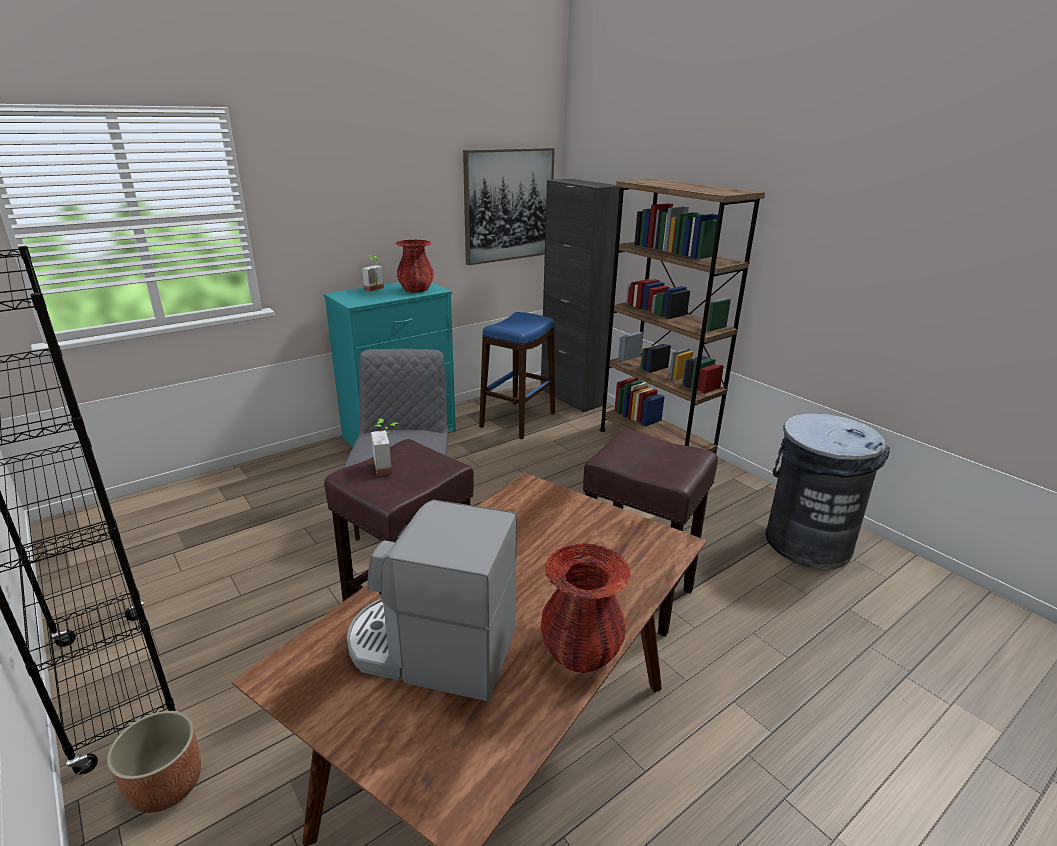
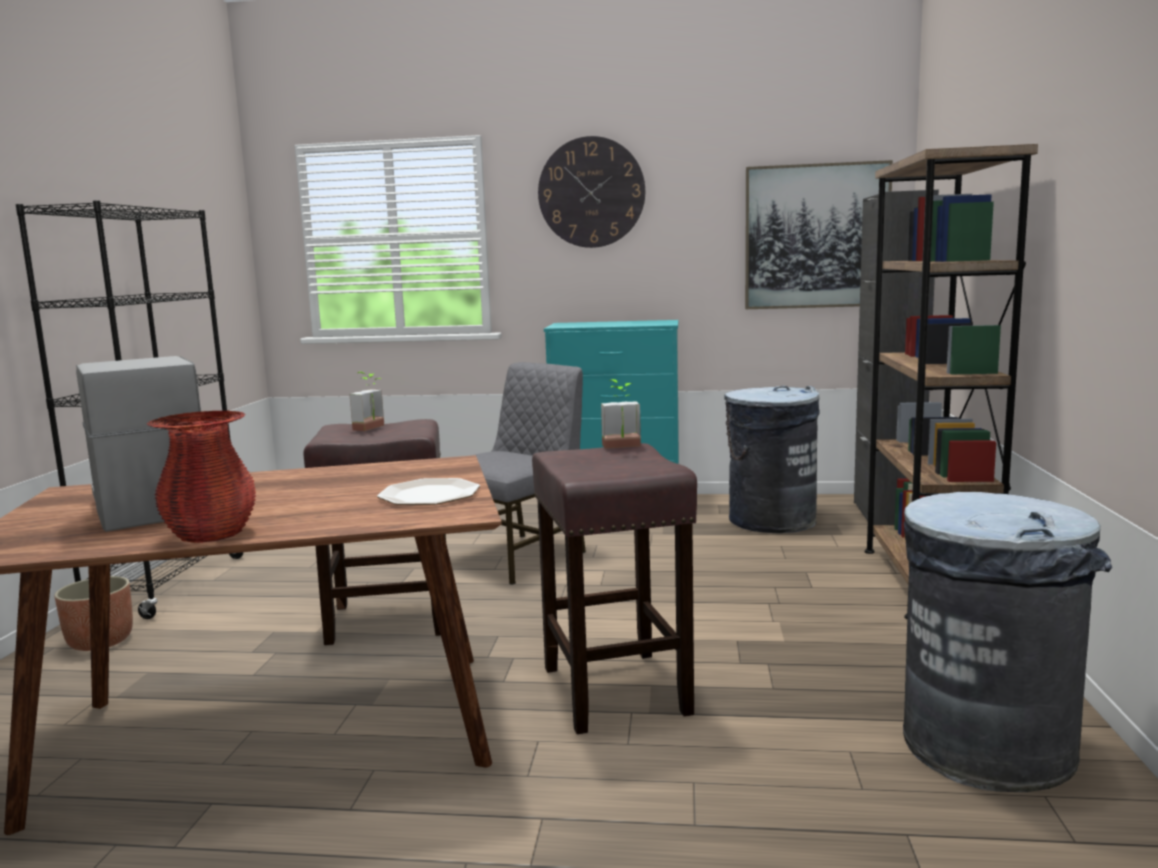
camera: 45 degrees right, 15 degrees down
potted plant [362,255,384,292] -> potted plant moved to [601,379,641,449]
red vase [396,240,434,293] -> none
blue stool [479,312,555,439] -> grey trash can [724,385,820,533]
none -> plate [377,478,480,505]
none -> wall clock [538,136,645,248]

